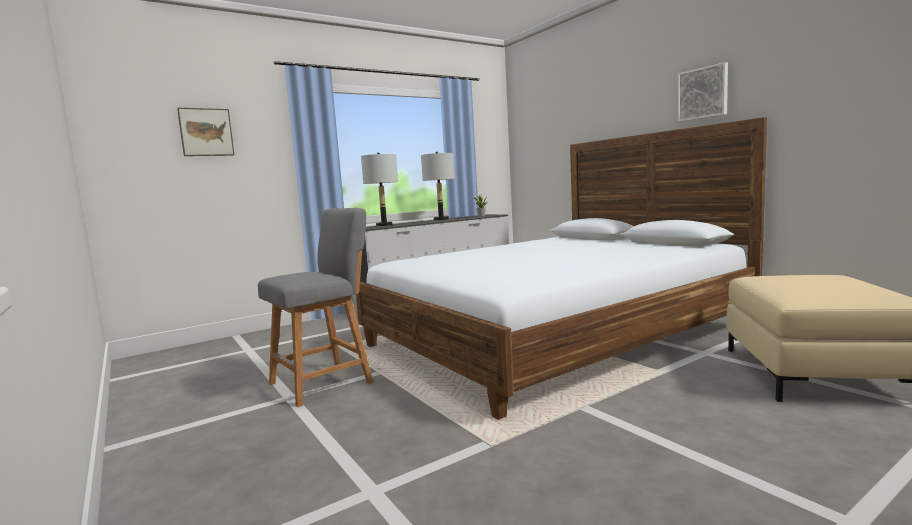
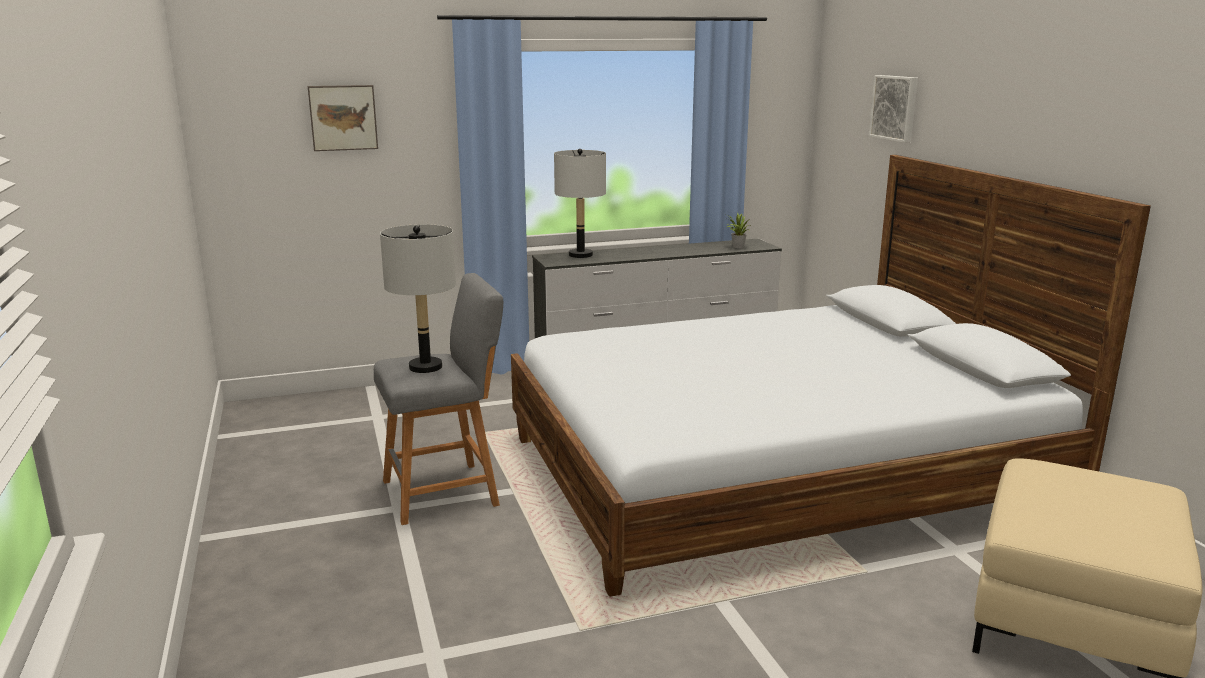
camera: 15 degrees right, 10 degrees up
grey table lamp [421,152,455,220] -> grey table lamp moved to [380,224,456,373]
picture [678,62,728,122] -> picture moved to [869,75,918,143]

